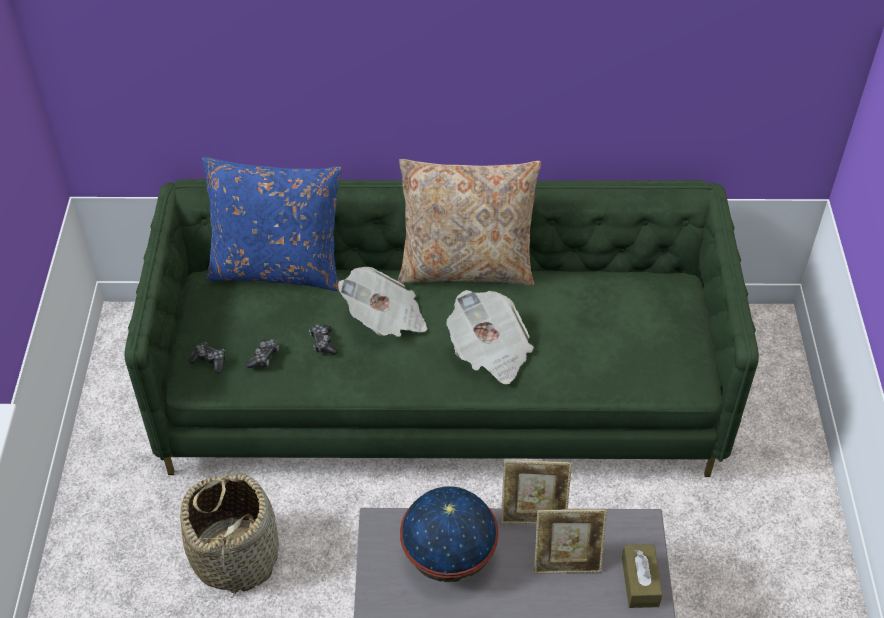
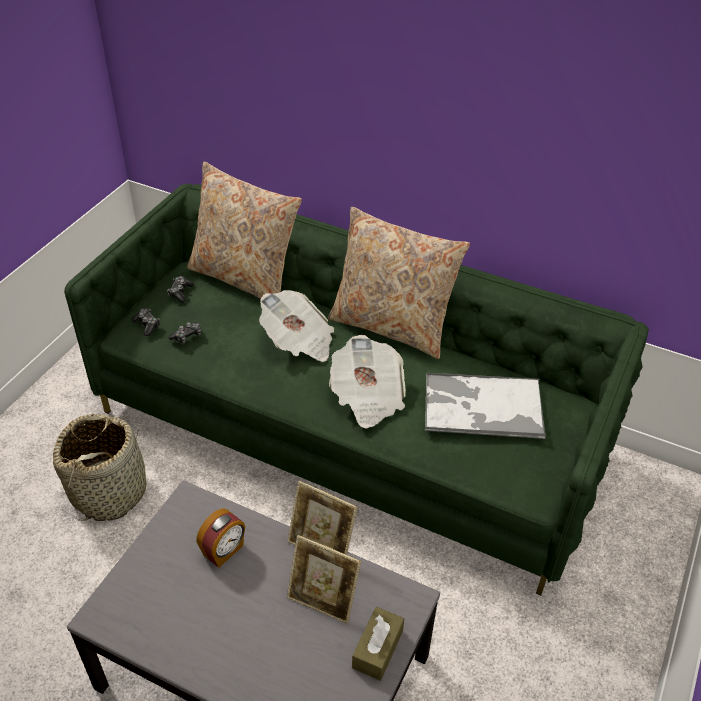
camera: 25 degrees right, 5 degrees down
blue pillow [202,157,342,291] -> beige pillow [187,162,302,299]
game controller [309,324,338,355] -> game controller moved to [167,276,194,303]
globe [400,486,498,582] -> alarm clock [196,508,245,568]
none -> tray [425,373,546,439]

